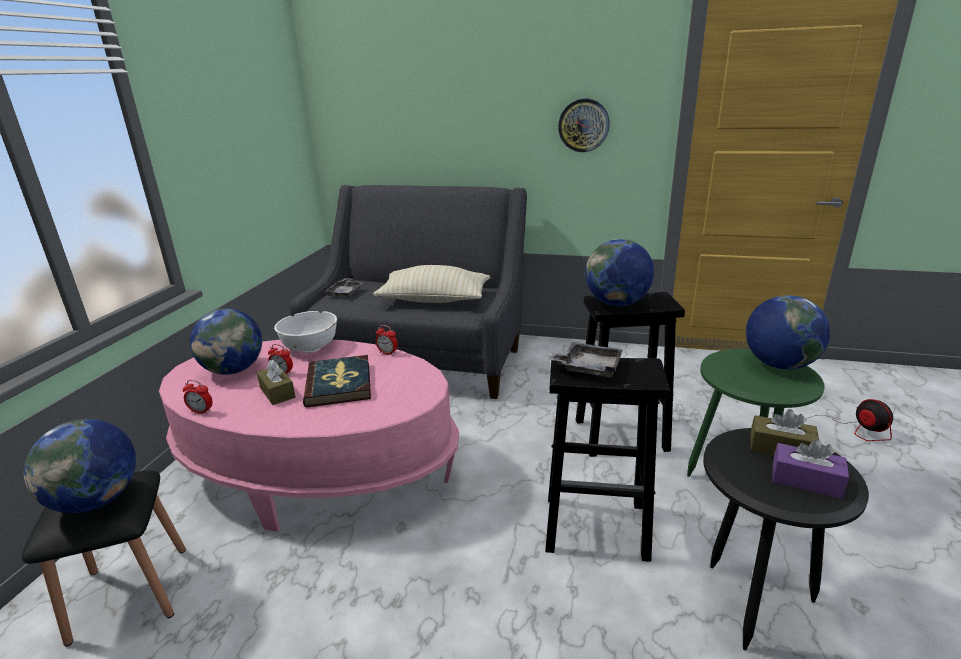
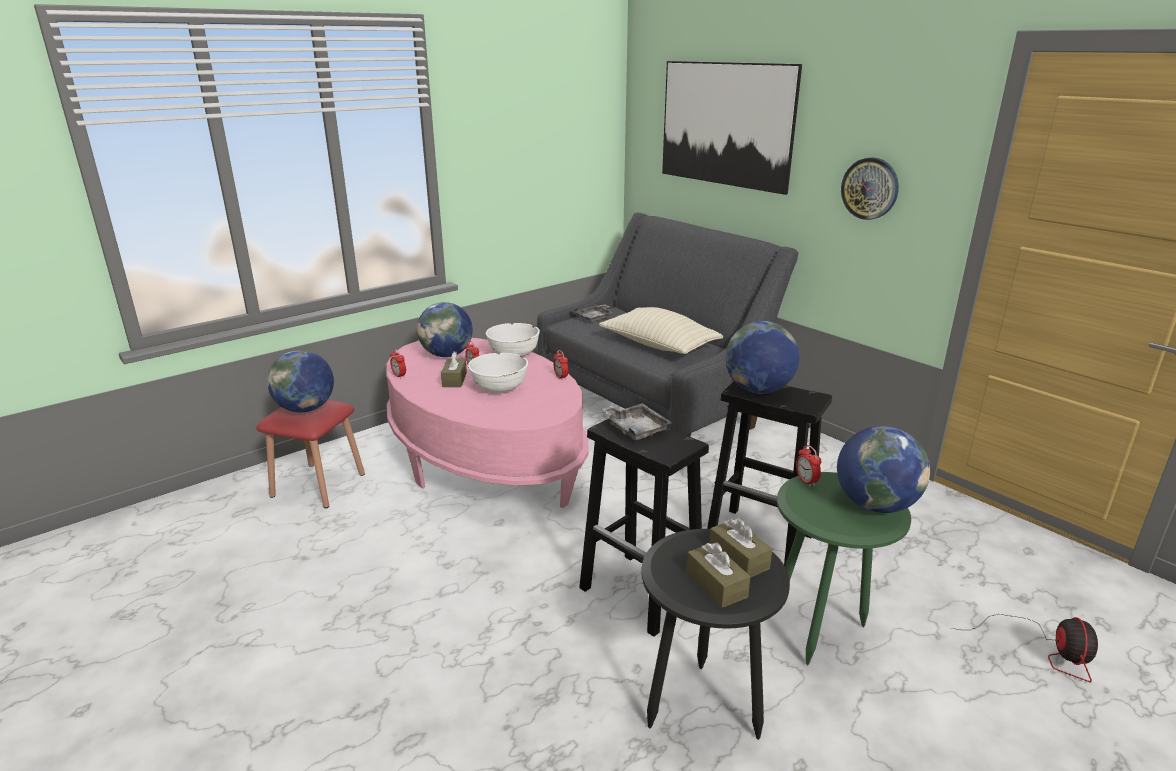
camera: 35 degrees right, 0 degrees up
black stool [22,470,186,647] -> red stool [256,400,365,508]
book [303,355,371,407] -> white bowl [468,353,528,394]
purple tissue box [772,439,849,499] -> brown tissue box [687,542,751,608]
none -> picture [662,61,802,195]
none -> alarm clock [796,445,822,487]

